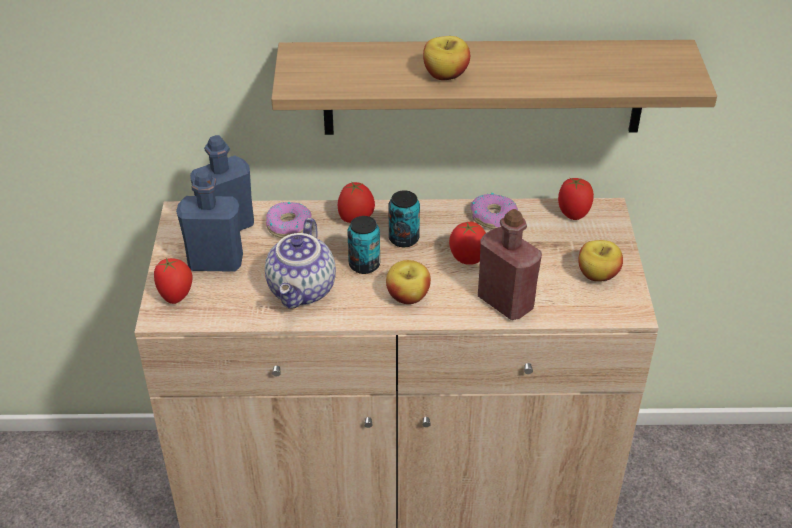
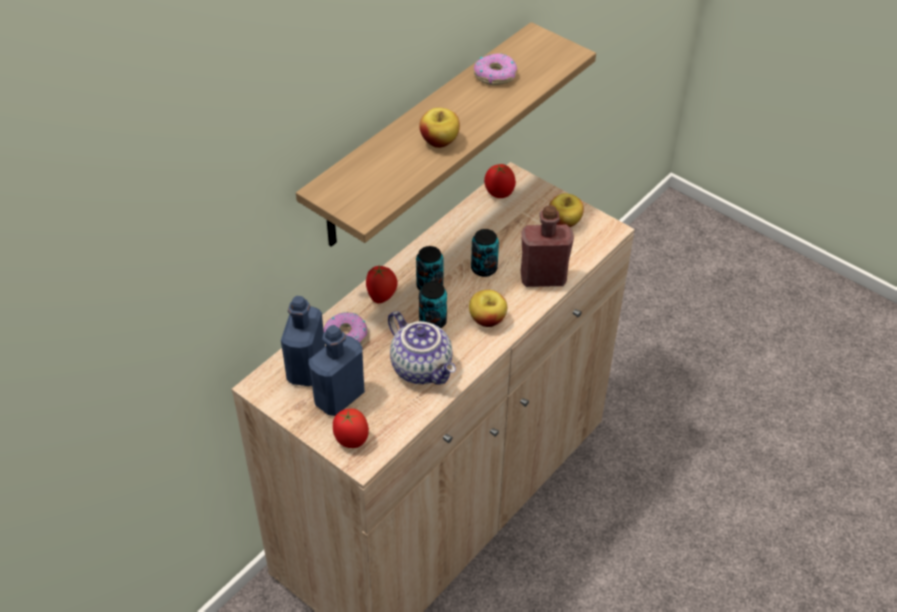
camera: 50 degrees left, 5 degrees up
tomato [449,222,486,265] -> can [471,229,499,277]
donut [470,193,518,229] -> donut moved to [474,53,517,85]

